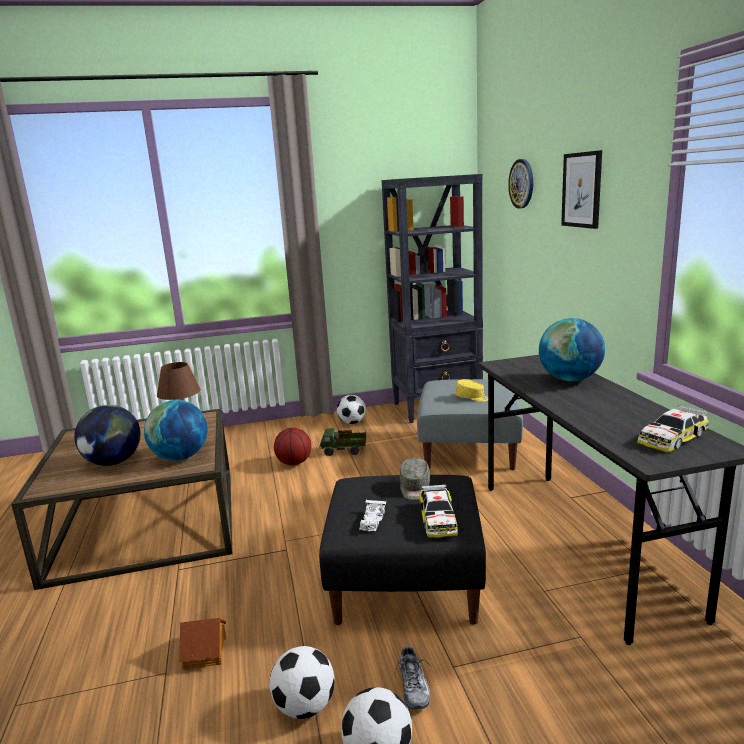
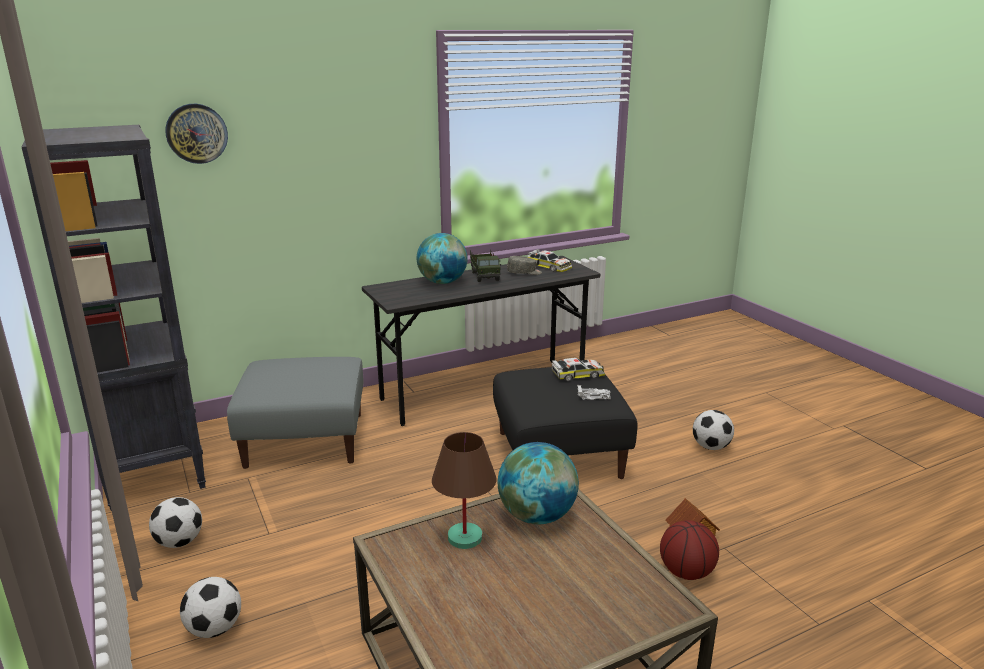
camera: 105 degrees left, 5 degrees up
globe [74,405,141,466] -> none
football [270,646,335,719] -> football moved to [180,577,241,638]
basketball [274,428,311,465] -> basketball moved to [660,520,719,580]
toy truck [319,428,366,456] -> toy truck moved to [470,249,501,282]
shoe [395,643,431,710] -> none
grey cap [400,458,430,500] -> grey cap moved to [507,256,542,275]
yellow cap [456,379,488,402] -> none
picture [561,150,602,229] -> none

